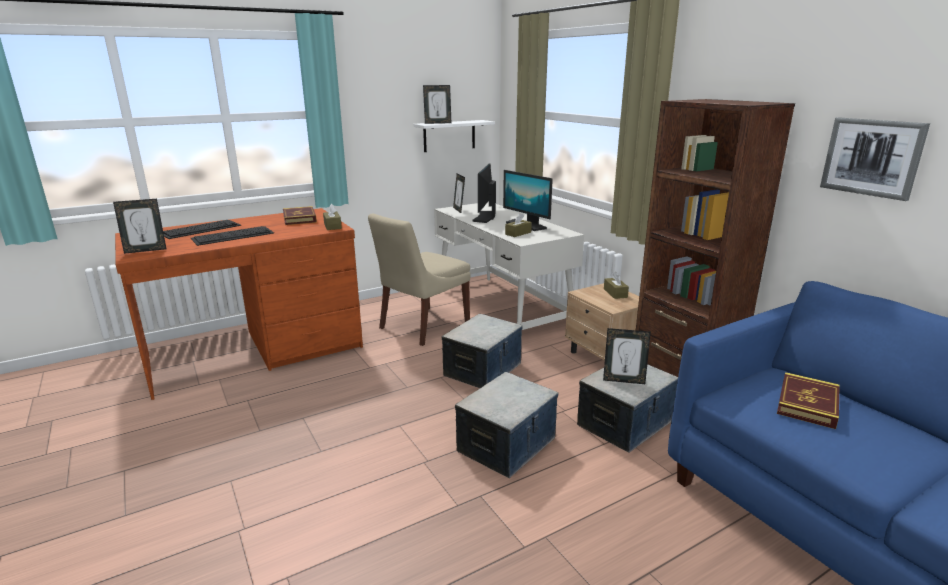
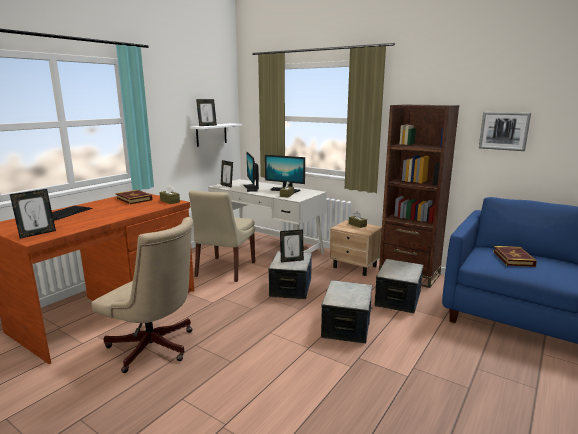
camera: 25 degrees left, 5 degrees down
keyboard [191,226,274,246] -> none
picture frame [603,328,651,384] -> picture frame moved to [280,229,304,262]
none -> beige office chair [91,217,194,373]

